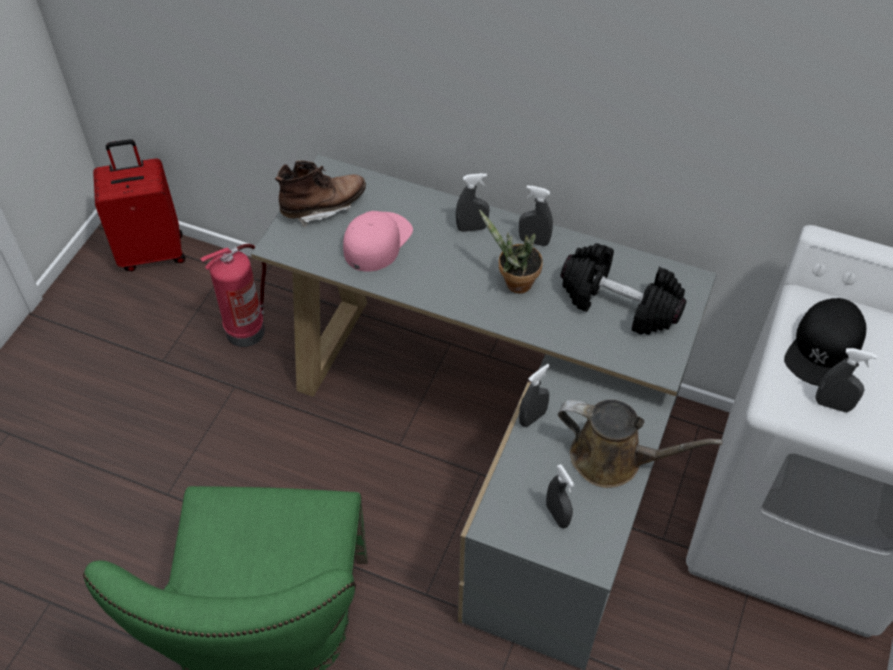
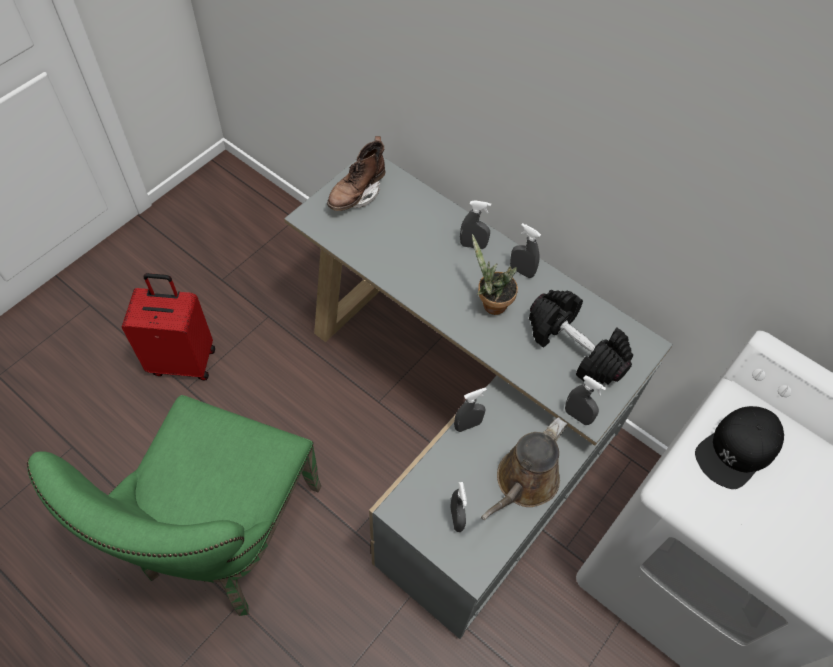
camera: 15 degrees right, 5 degrees up
red suitcase [93,139,185,271] -> red suitcase moved to [122,273,215,380]
fire extinguisher [200,244,266,347] -> none
brown boot [275,160,366,228] -> brown boot turned 135 degrees clockwise [327,136,385,211]
pink cap [343,211,413,272] -> none
brown watering can [558,400,723,488] -> brown watering can turned 90 degrees clockwise [481,417,568,520]
grey spray bottle [816,348,877,412] -> grey spray bottle moved to [565,375,606,425]

